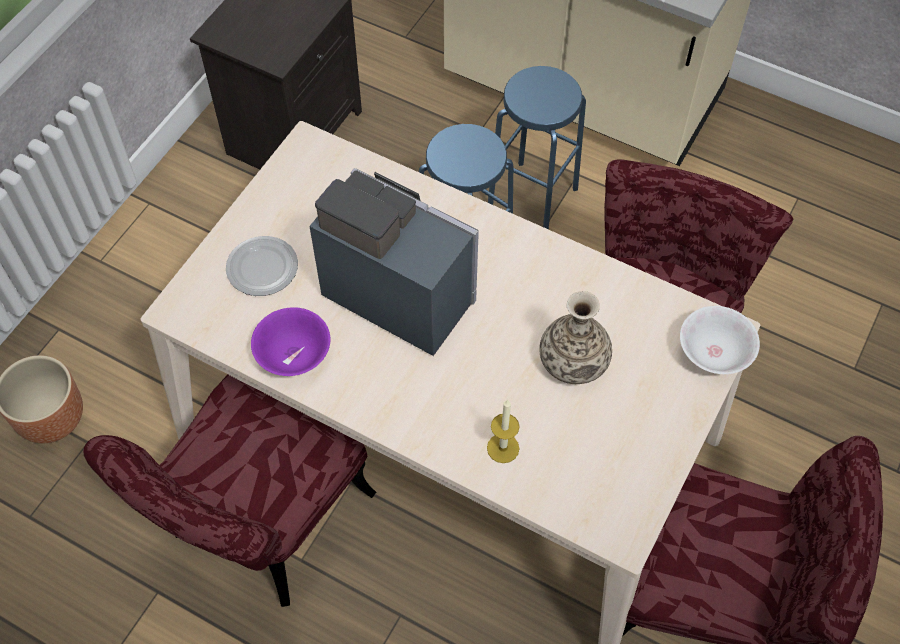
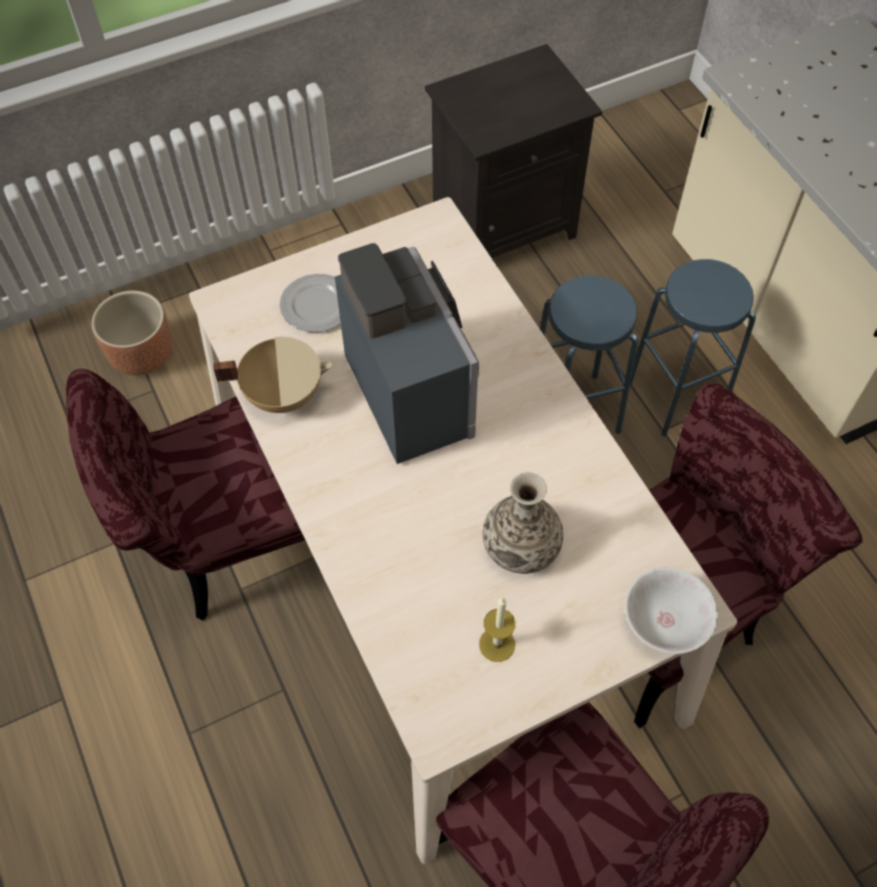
camera: 35 degrees right, 0 degrees up
purple bowl [251,307,330,376] -> beige cooking pot [213,337,332,413]
candle [487,399,520,463] -> candle moved to [479,597,516,662]

